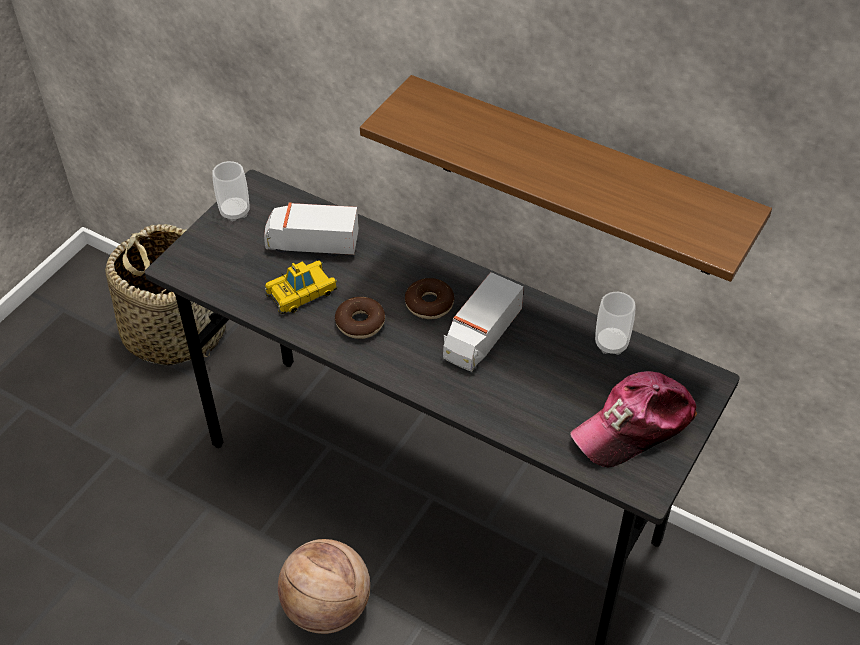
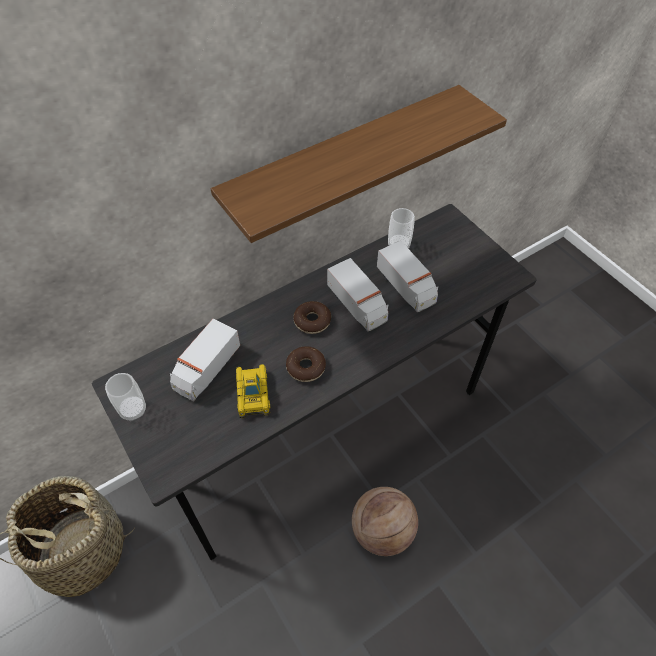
camera: 65 degrees left, 5 degrees up
cap [571,371,697,467] -> none
none -> toy truck [377,241,438,312]

